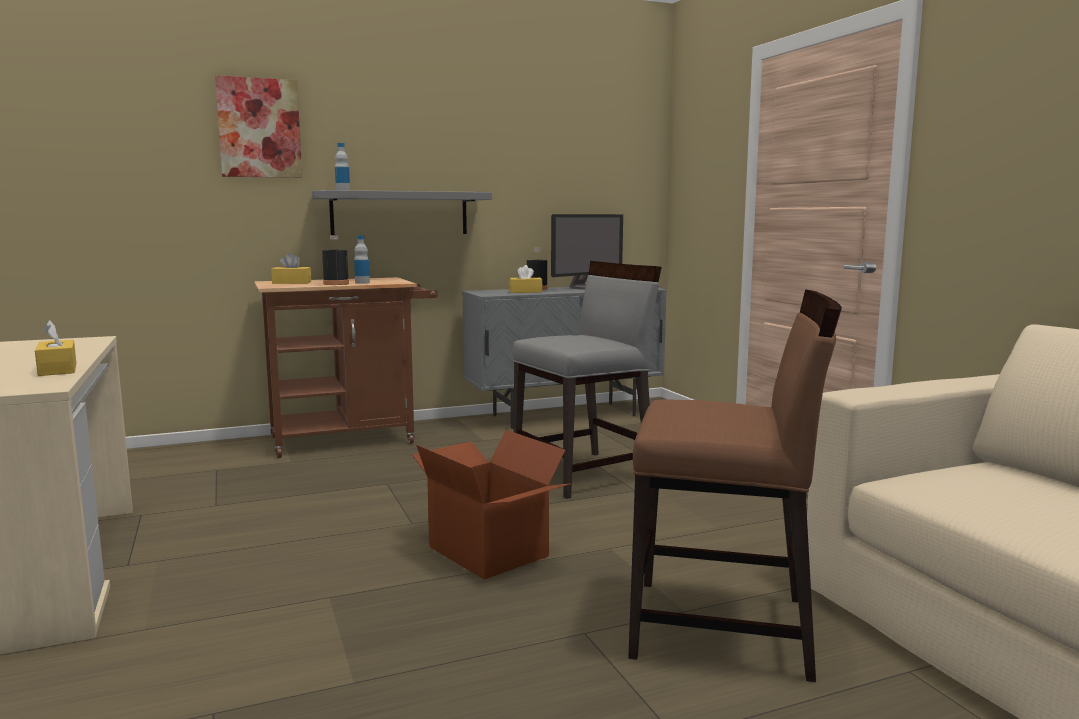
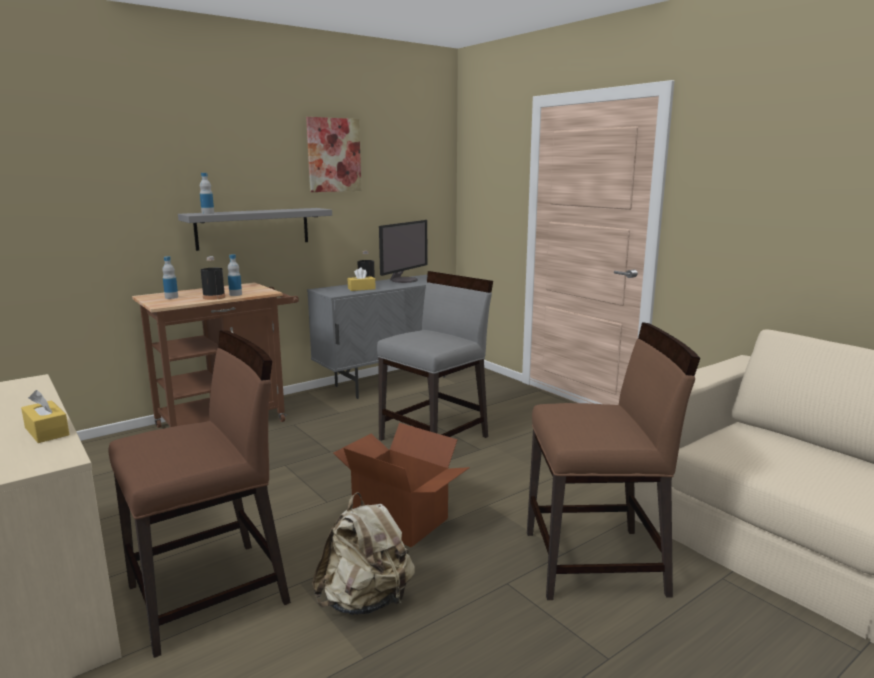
camera: 15 degrees left, 5 degrees up
picture [215,75,302,178] -> picture moved to [306,117,361,192]
yellow tissue box [271,253,311,284] -> bottle [162,256,178,299]
none -> brown chair [109,331,291,658]
none -> beige backpack [312,492,415,615]

